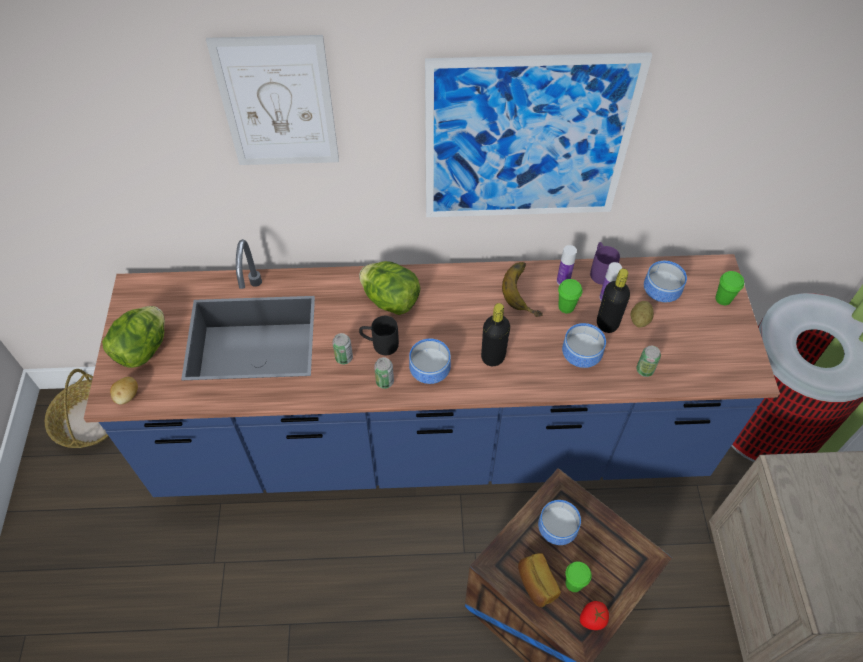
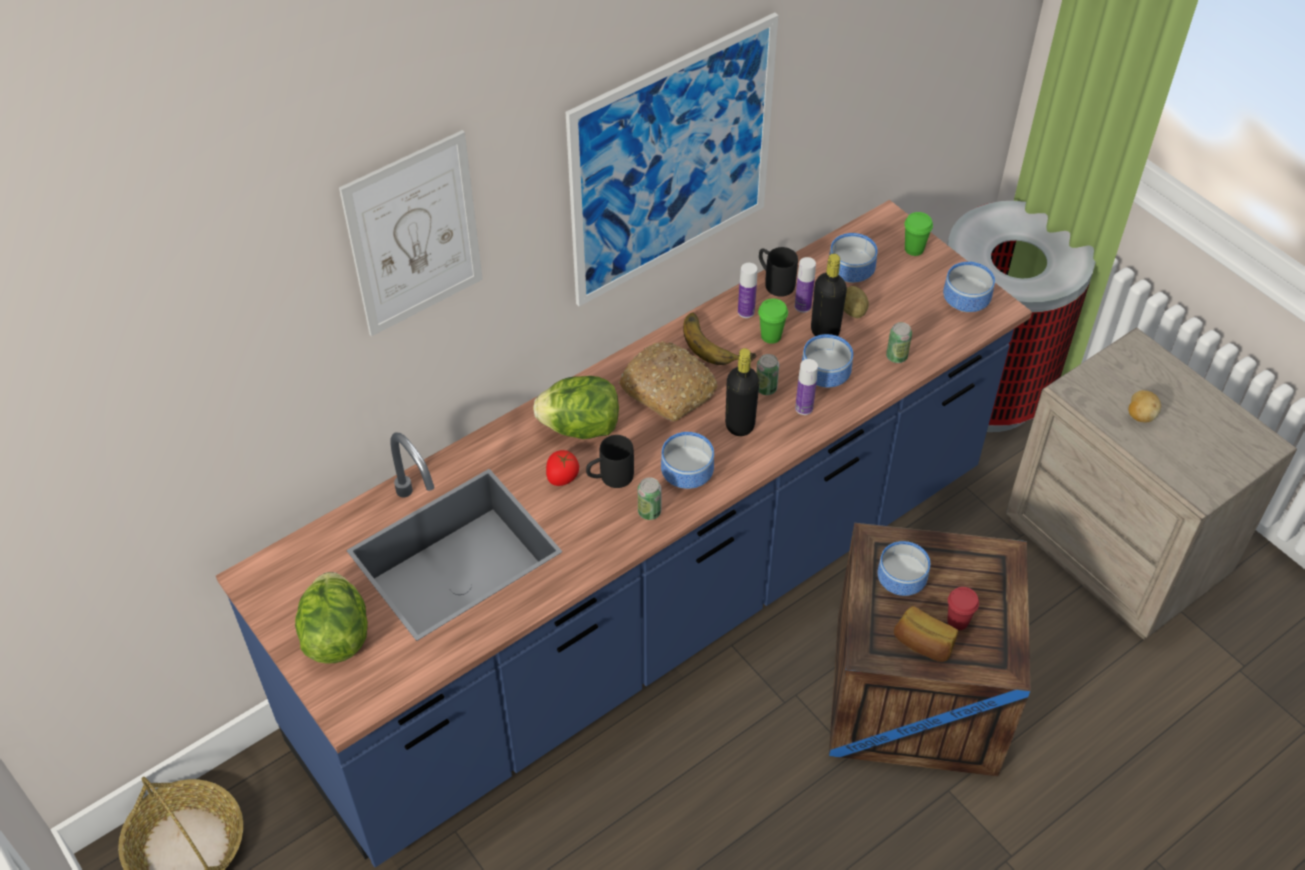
camera: 35 degrees left, 5 degrees down
potato [110,377,138,405] -> potato moved to [1128,390,1161,422]
can [332,333,353,364] -> can moved to [756,354,779,395]
green cup [566,562,591,592] -> red cup [947,587,979,630]
tomato [580,601,609,630] -> tomato moved to [546,450,579,486]
purple mug [590,242,620,285] -> black mug [759,247,798,297]
none -> bread [618,341,718,422]
none -> bottle [795,359,818,415]
none -> bowl [943,262,995,312]

